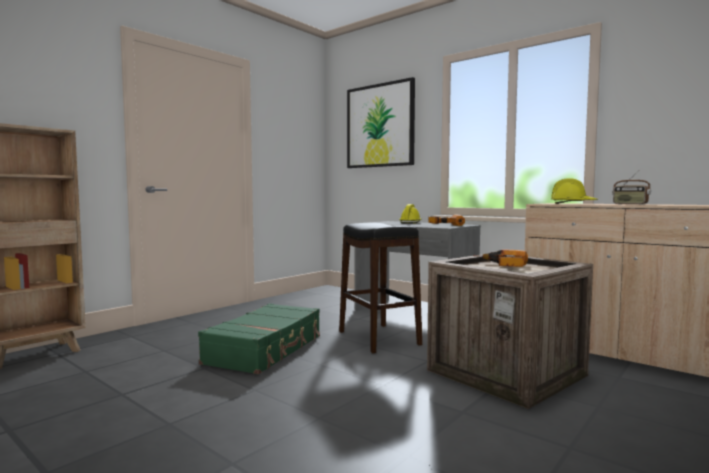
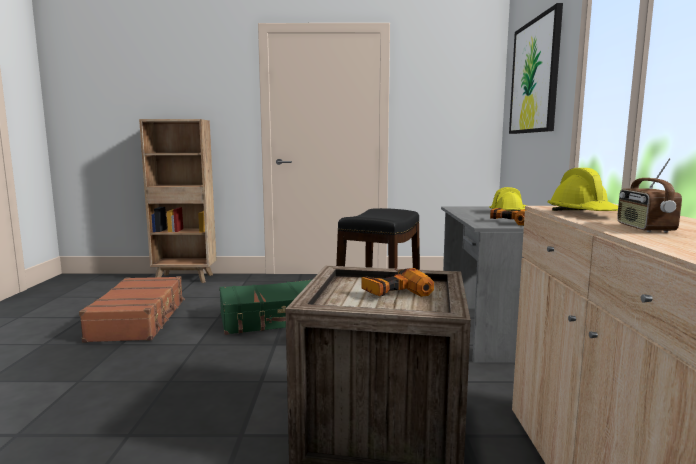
camera: 50 degrees right, 5 degrees up
none -> brown suitcase [79,276,185,343]

